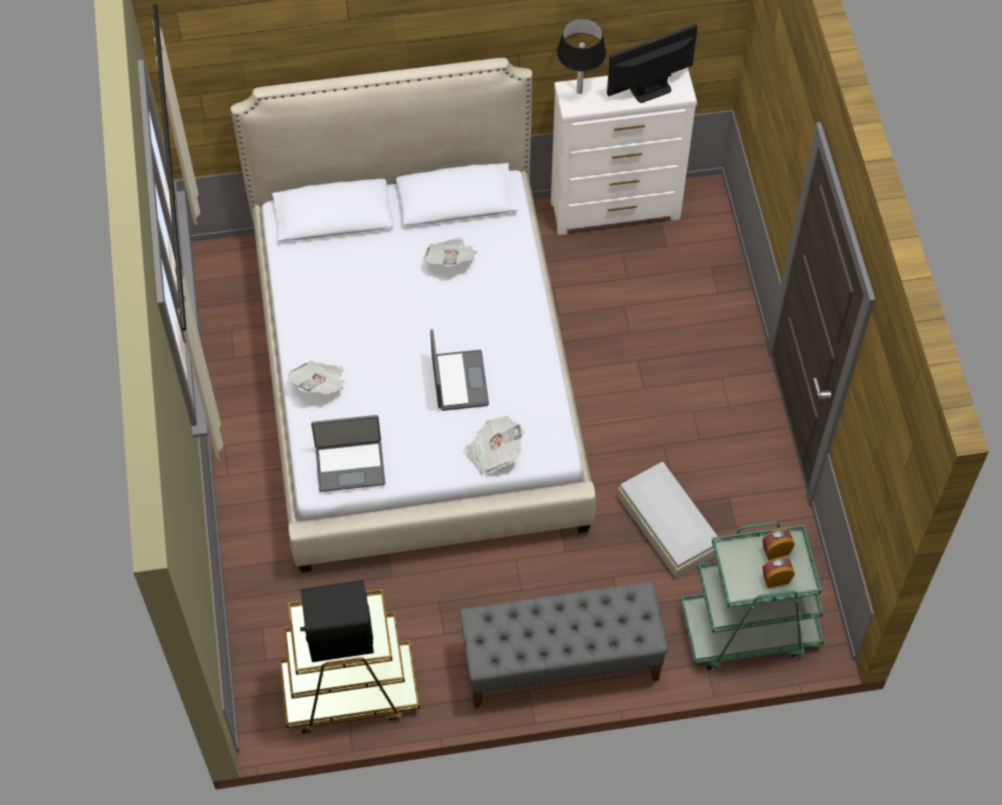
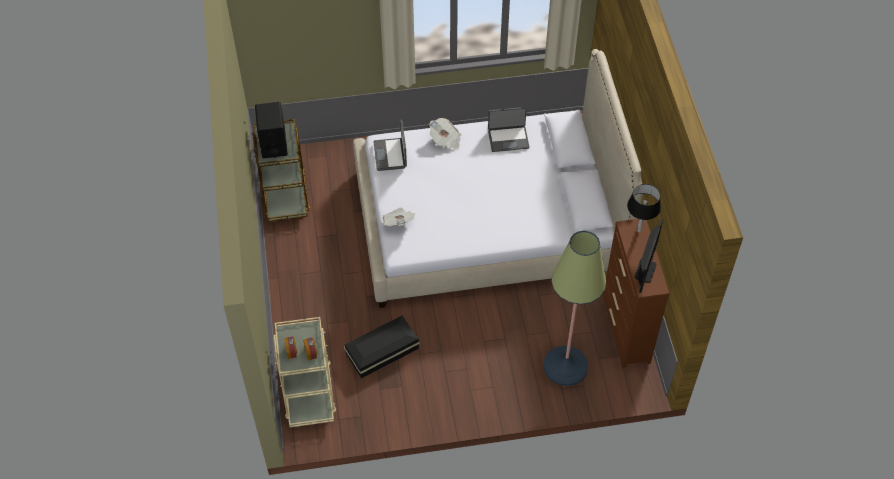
camera: 90 degrees right, 5 degrees down
newspaper [423,238,477,267] -> none
laptop [430,329,489,411] -> laptop moved to [488,107,530,152]
grey bench [459,582,668,708] -> none
white dresser [551,67,697,235] -> brown dresser [603,219,670,368]
monitor [607,24,698,103] -> monitor turned 45 degrees clockwise [635,218,663,293]
white storage box [618,461,720,578] -> black storage box [344,316,420,378]
green cart [680,522,824,670] -> beige cart [273,317,336,428]
none -> floor lamp [543,231,606,386]

